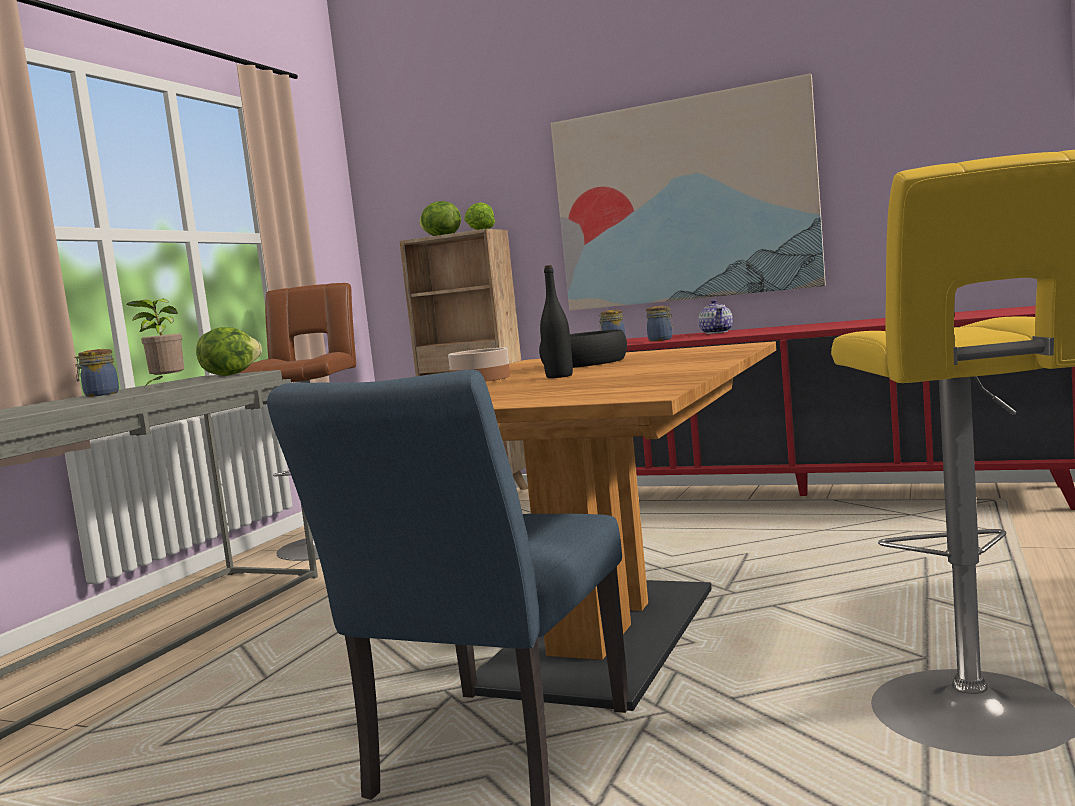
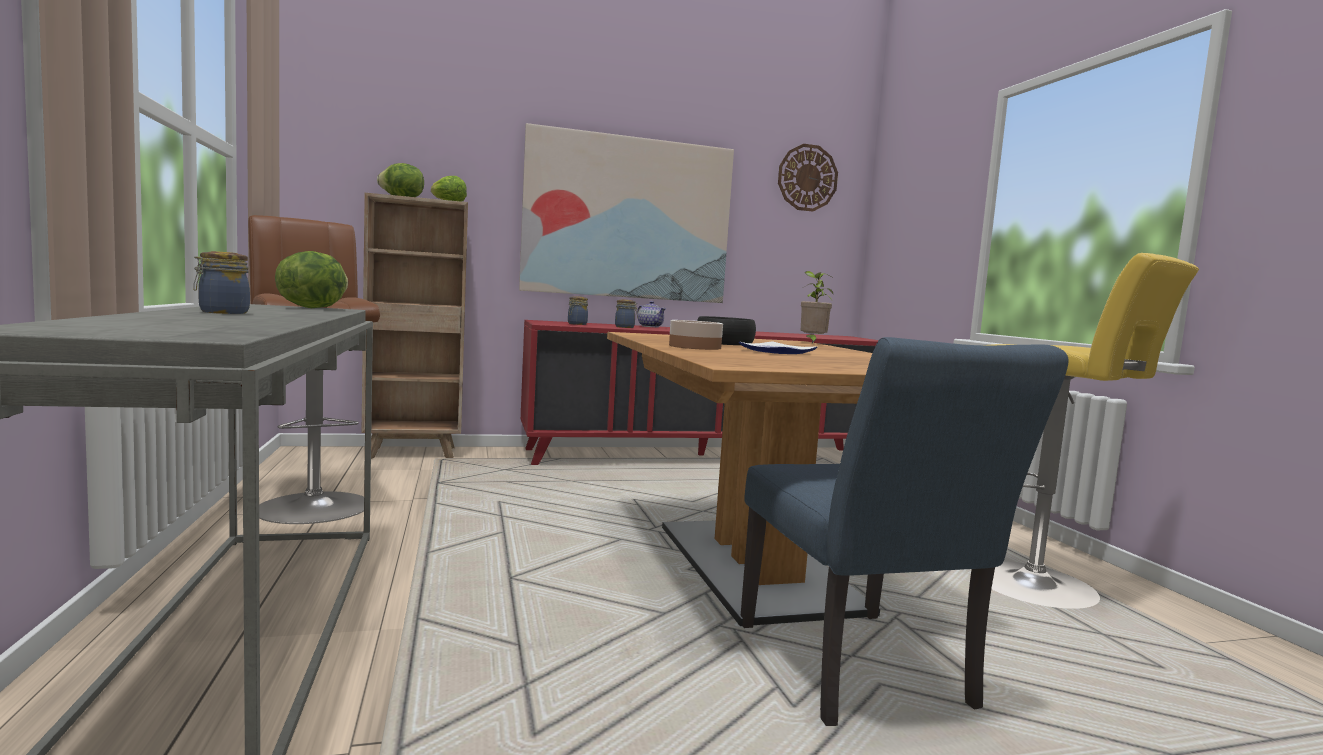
camera: 40 degrees left, 0 degrees up
potted plant [126,299,184,389] -> potted plant moved to [801,271,833,343]
black bottle [540,265,573,378] -> plate [739,341,817,354]
none -> wall clock [778,144,838,212]

